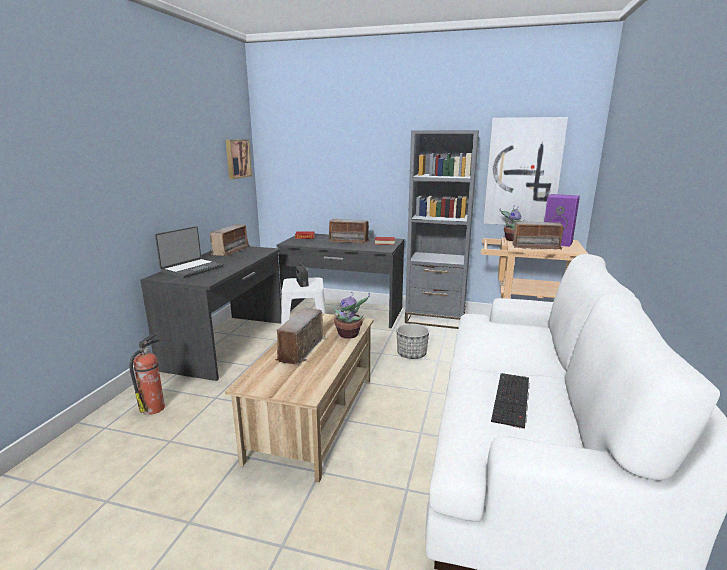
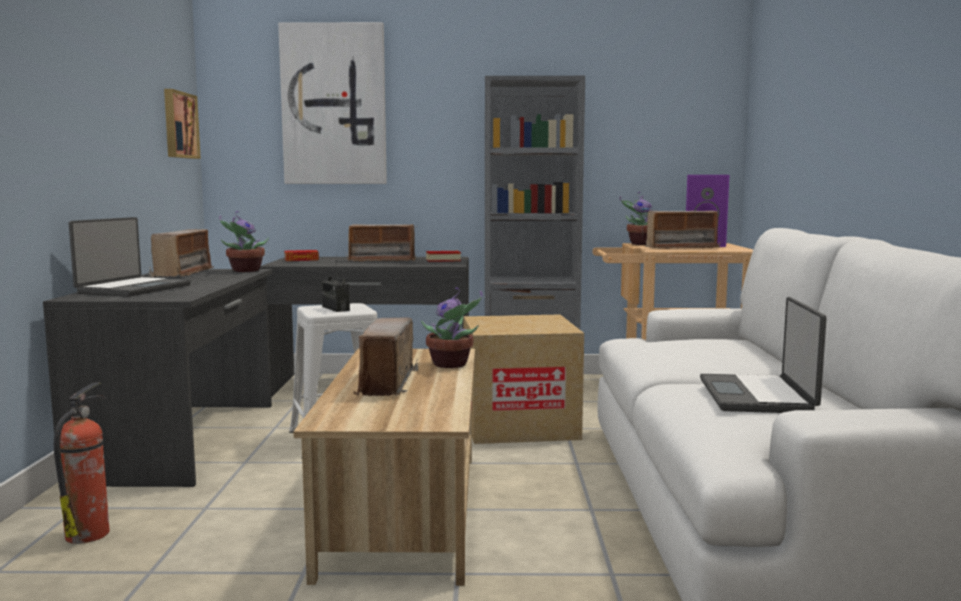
camera: 15 degrees left, 10 degrees down
planter [397,324,429,359] -> cardboard box [464,315,584,444]
picture [483,117,568,225] -> picture moved to [278,22,387,184]
keyboard [491,373,530,429] -> laptop [700,297,827,413]
none -> potted plant [219,211,269,272]

